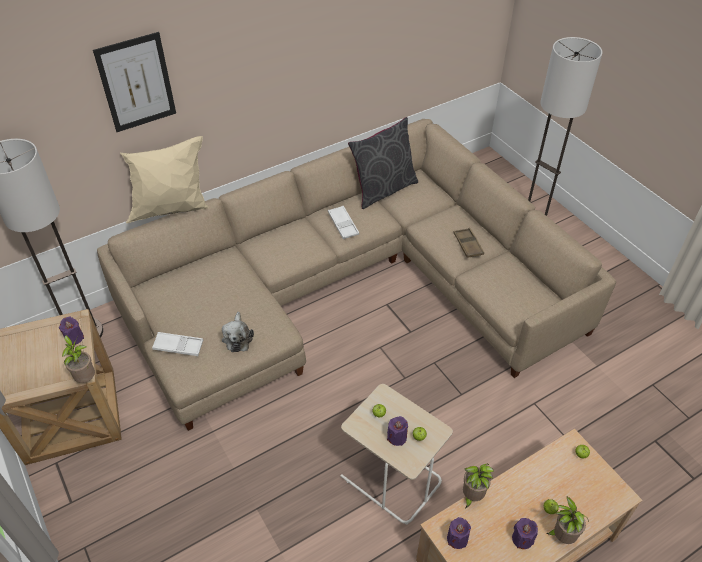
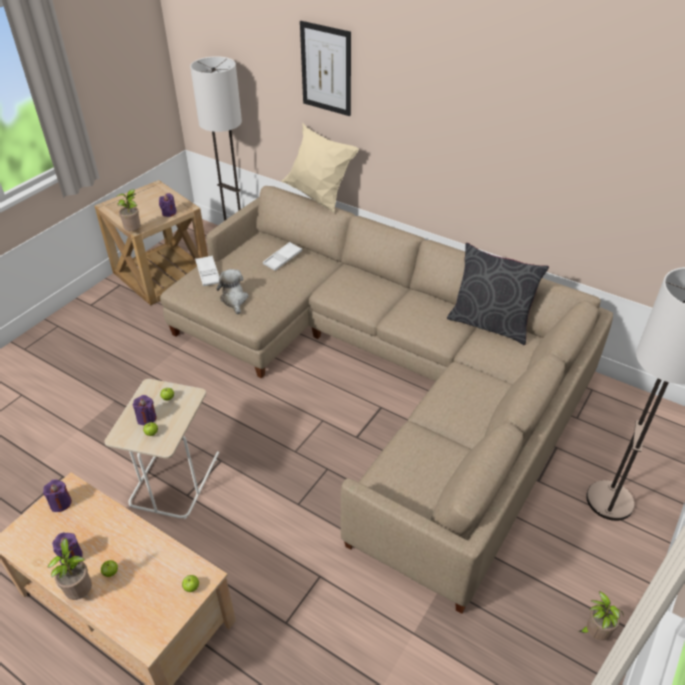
camera: 65 degrees right, 5 degrees down
plush toy [222,312,254,352] -> plush toy turned 105 degrees clockwise [216,269,248,314]
white tray [328,206,359,239] -> white tray moved to [263,242,302,271]
brown tray [453,228,484,258] -> none
potted plant [463,464,494,508] -> potted plant moved to [579,591,624,641]

